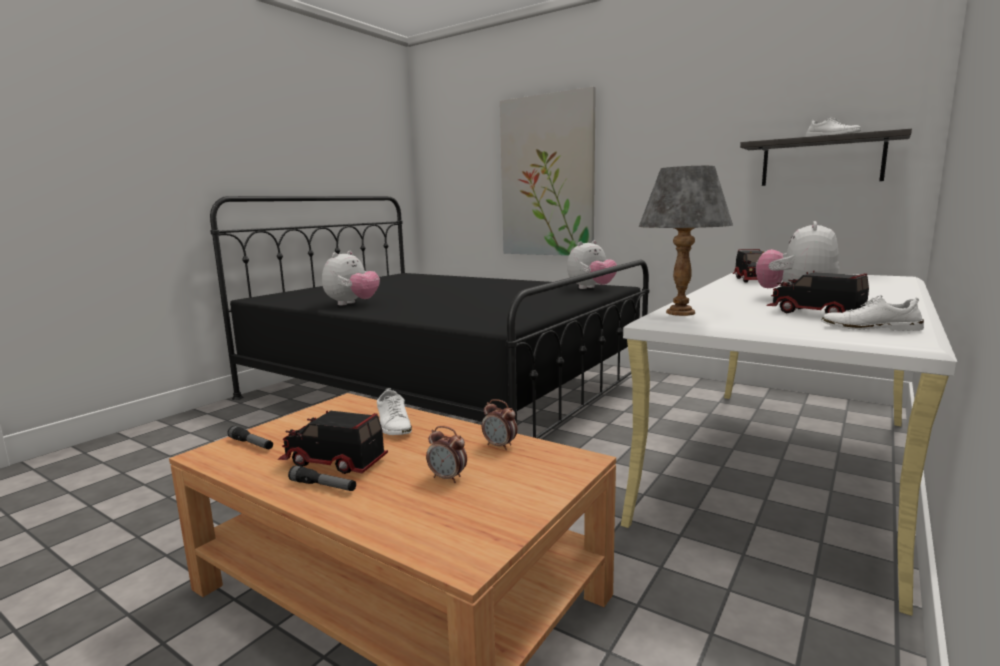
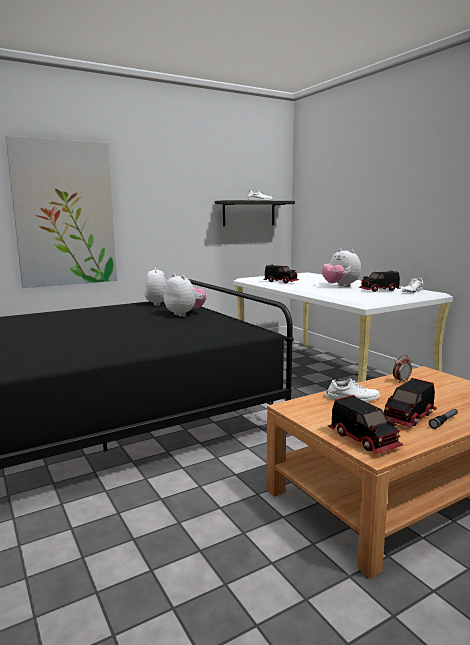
camera: 65 degrees left, 0 degrees up
flashlight [228,426,273,449] -> toy truck [329,395,403,454]
plush toy [322,251,380,306] -> plush toy moved to [164,274,206,317]
alarm clock [426,426,467,483] -> none
grey table lamp [639,166,733,316] -> none

